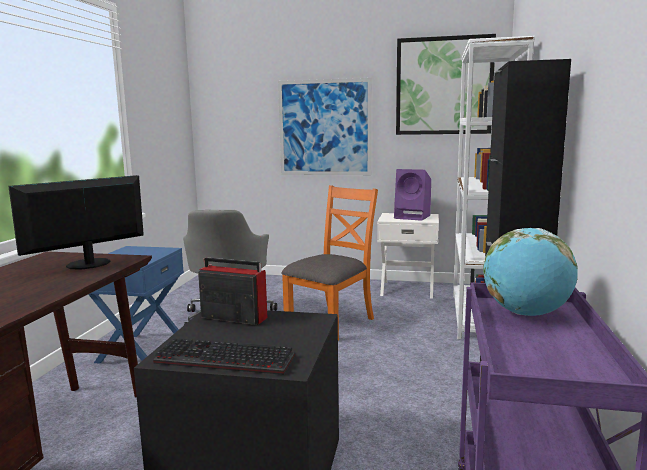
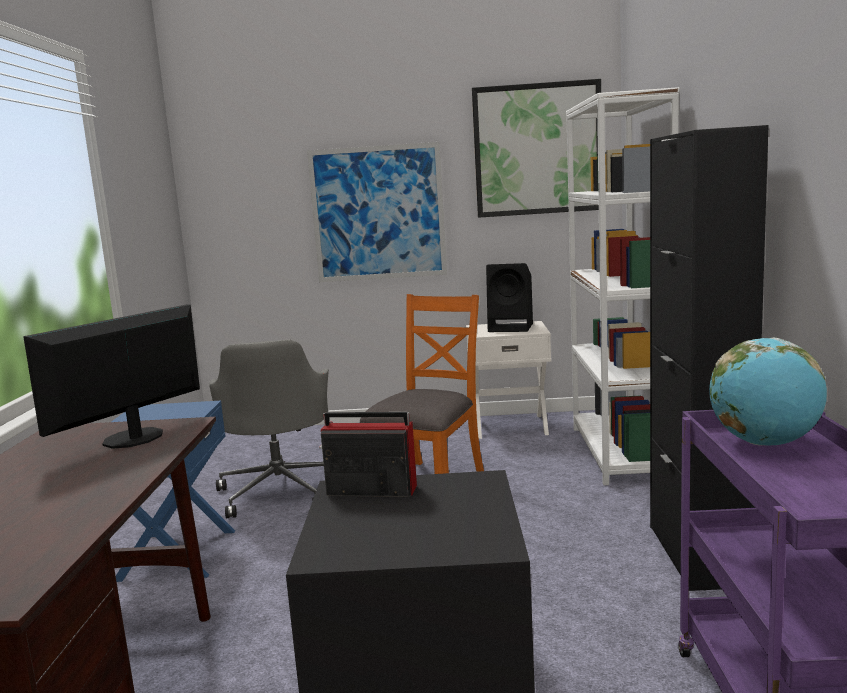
camera: 10 degrees left, 0 degrees up
keyboard [153,338,295,375] -> none
purple speaker [394,169,431,221] -> black speaker [486,263,533,332]

